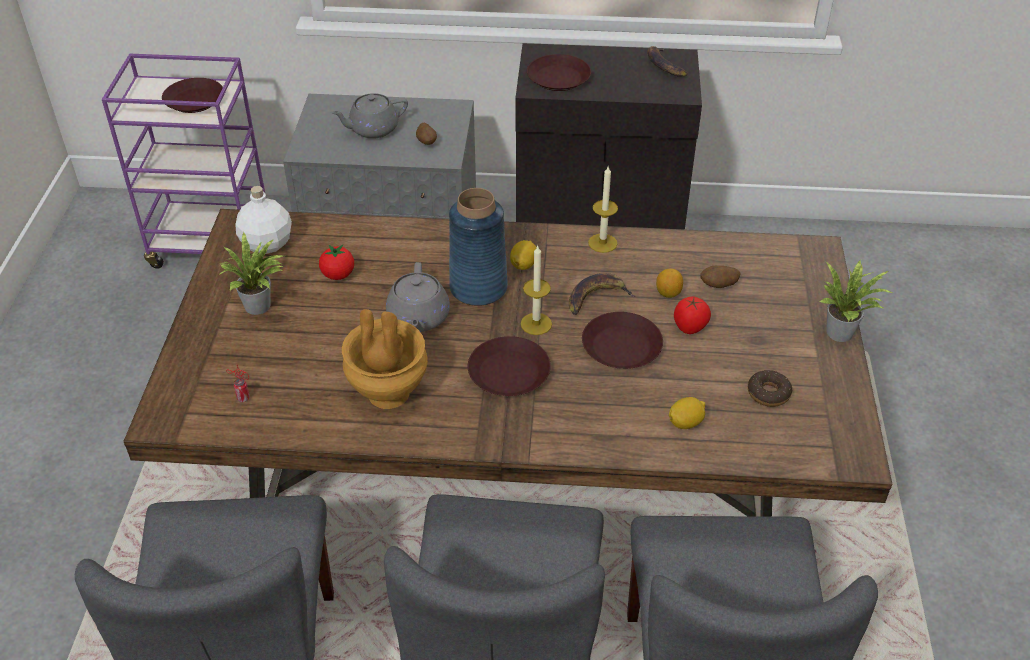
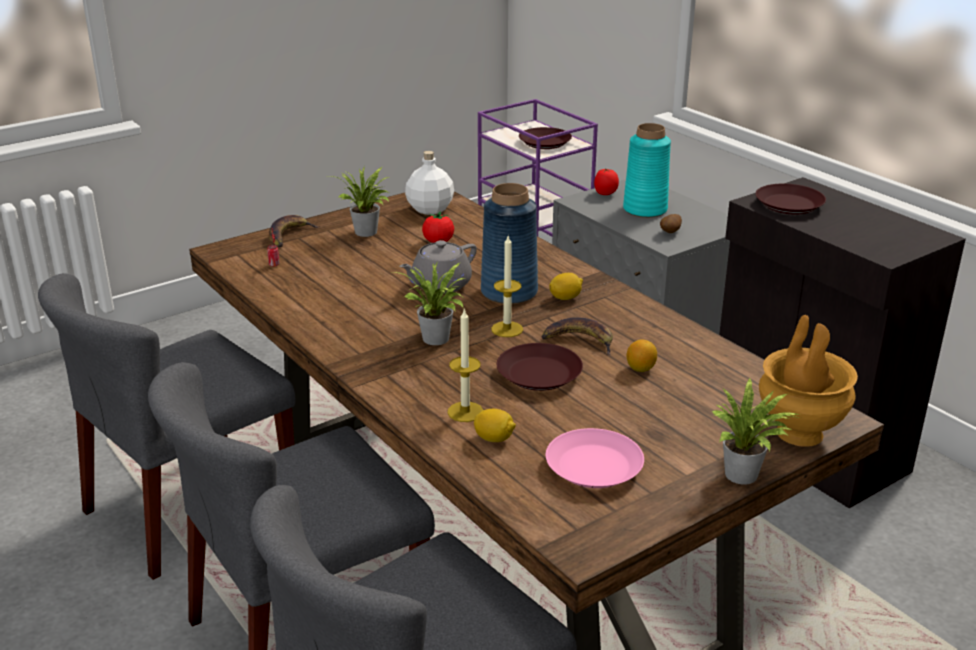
camera: 50 degrees right, 15 degrees down
grey teapot [331,93,408,139] -> turquoise vase [623,123,671,218]
brown vase [342,309,428,409] -> brown vase moved to [759,315,858,447]
brown plate [468,336,551,396] -> potted plant [392,262,465,345]
candle [588,166,618,253] -> candle moved to [447,308,483,422]
banana [647,46,688,77] -> banana moved to [269,215,320,247]
tomato [674,296,711,334] -> tomato moved to [594,169,619,195]
potato [700,266,741,288] -> none
donut [748,370,792,407] -> pink plate [546,428,644,488]

